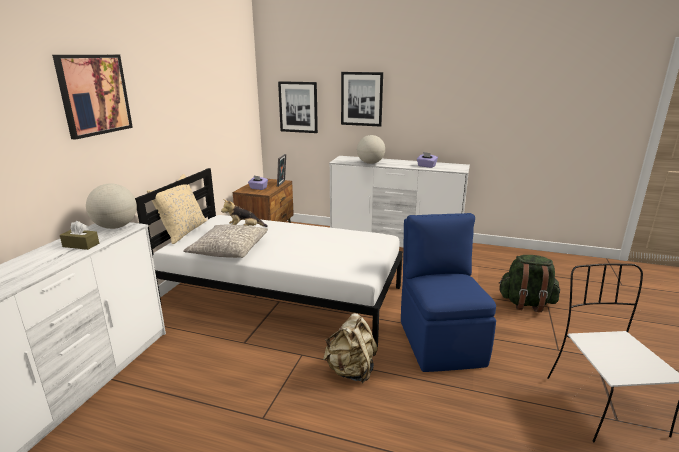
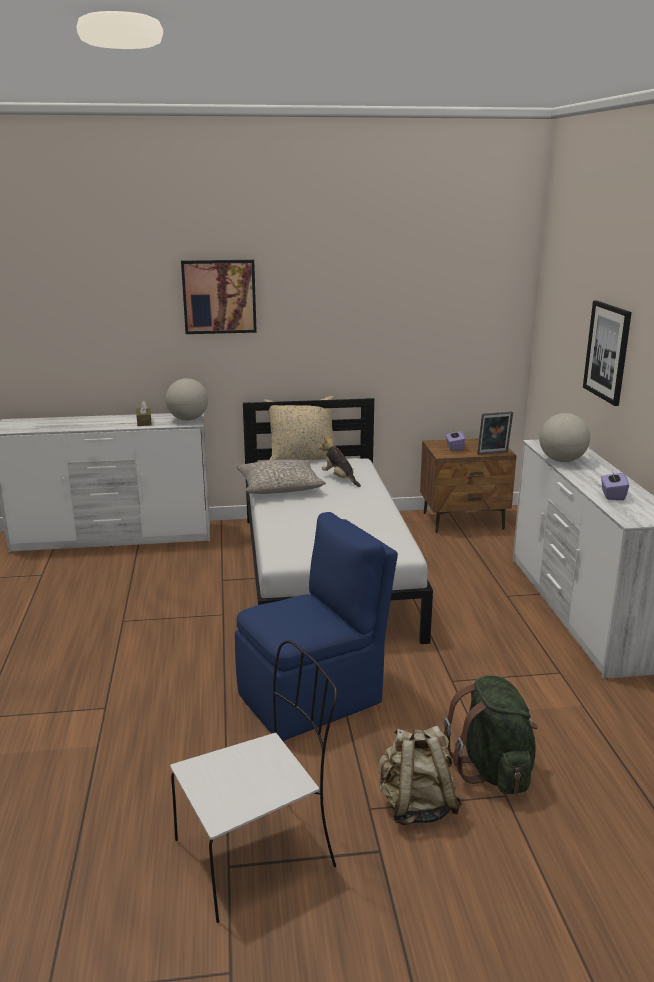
camera: 65 degrees right, 0 degrees up
picture [278,81,318,133] -> none
beige backpack [323,313,378,383] -> beige backpack moved to [378,726,462,825]

